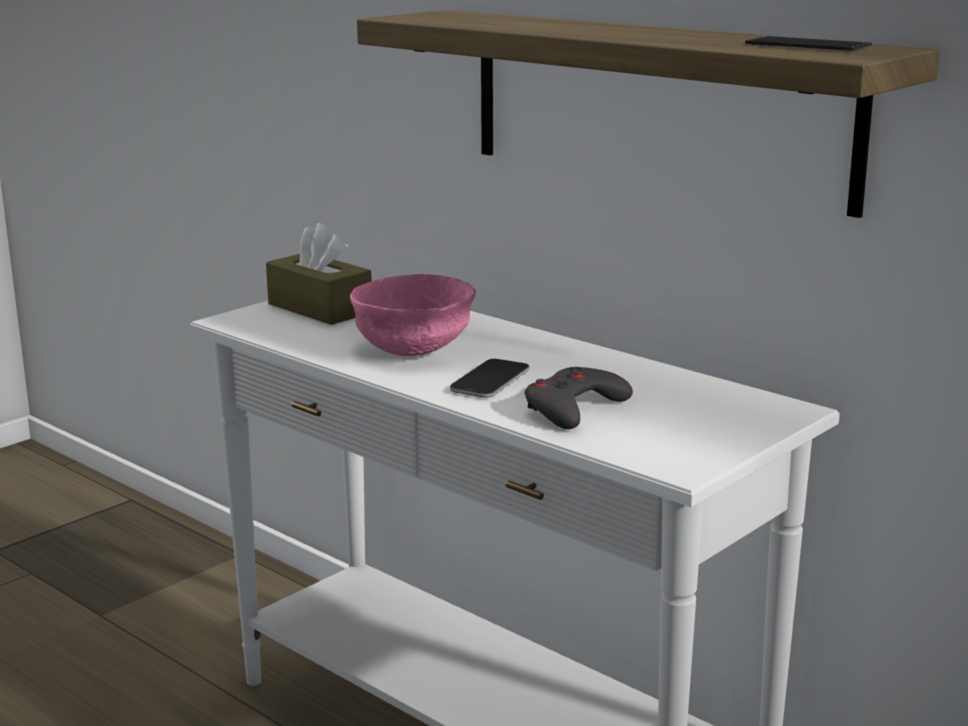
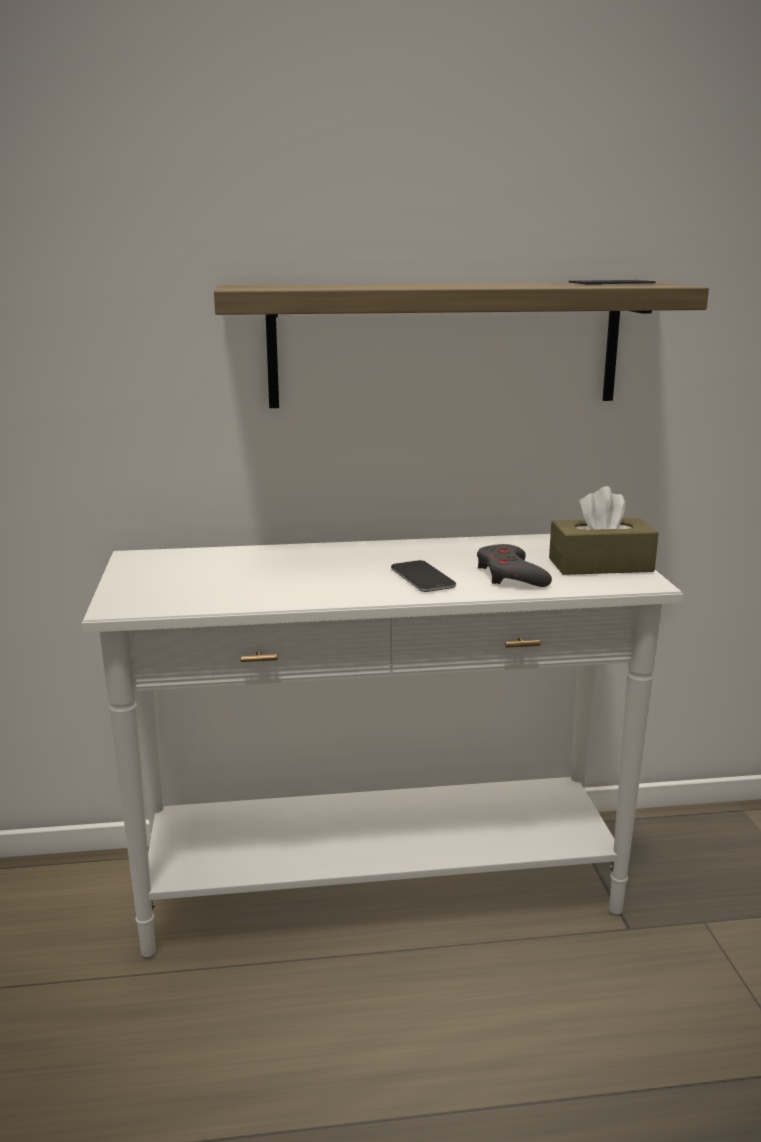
camera: 50 degrees left, 0 degrees up
brown tissue box [266,223,372,325] -> brown tissue box moved to [549,486,659,575]
pink bowl [350,274,476,356] -> none

